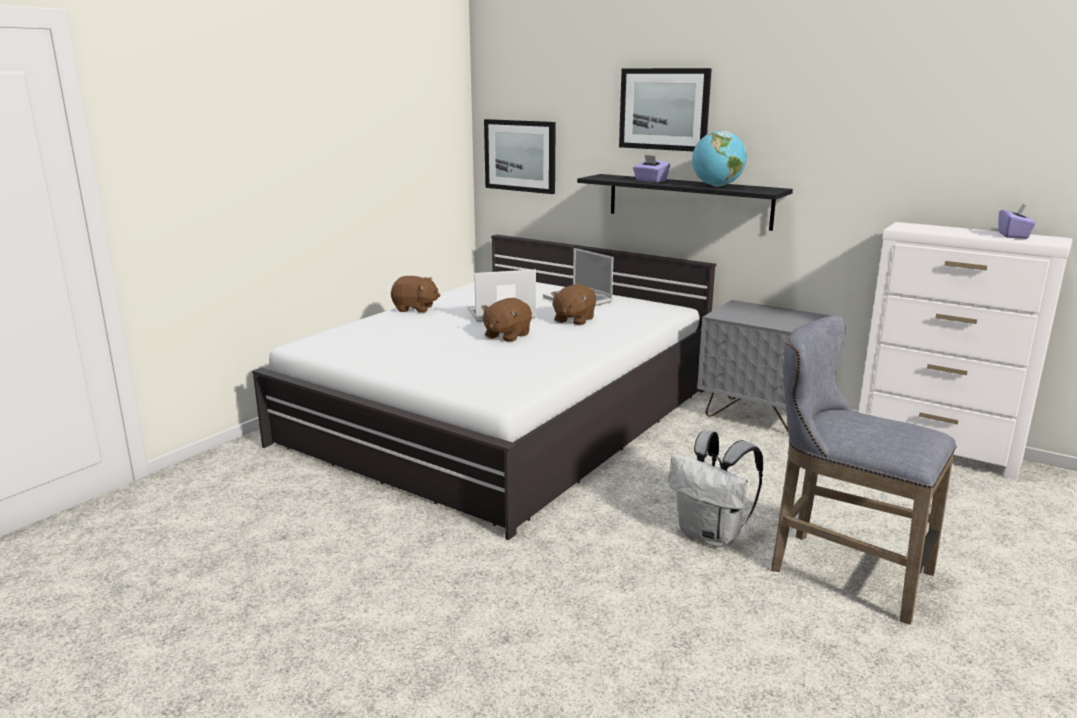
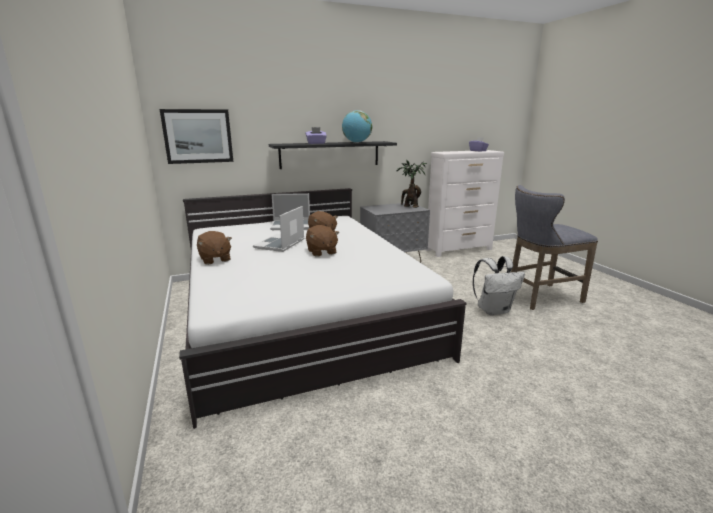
camera: 55 degrees left, 0 degrees up
brown plush toy [391,276,441,313] -> brown plush toy turned 105 degrees clockwise [197,231,232,265]
picture [619,68,712,152] -> none
none -> potted plant [396,160,427,208]

